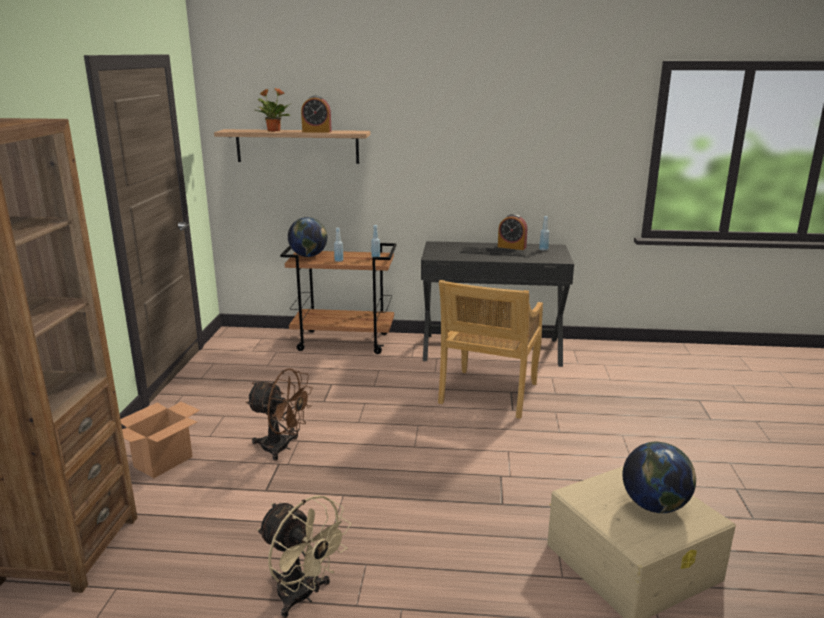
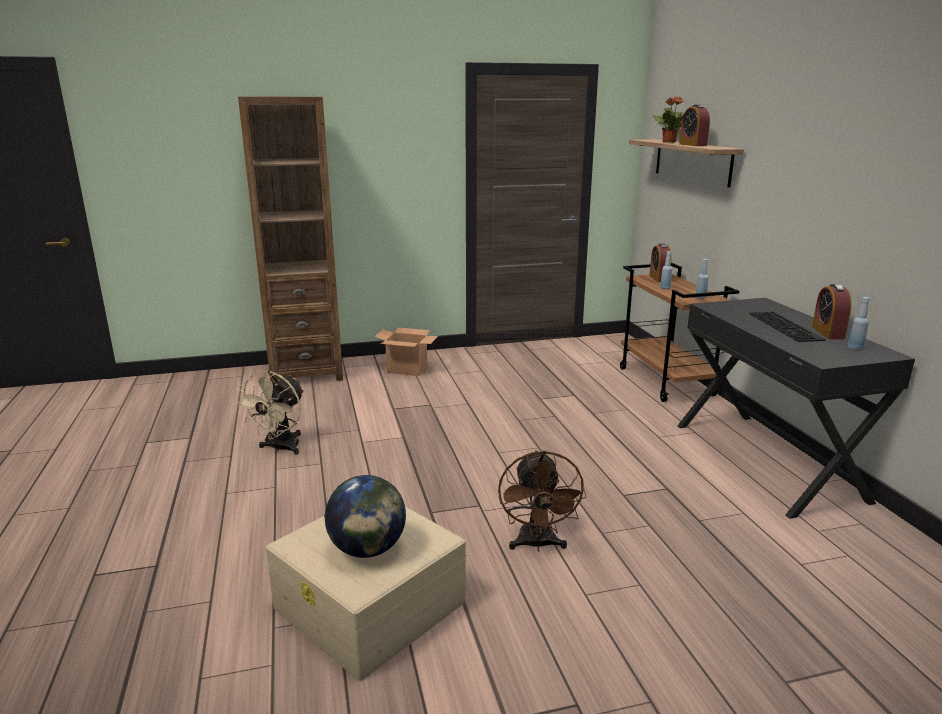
camera: 70 degrees right, 0 degrees up
brown fan [246,368,313,461] -> brown fan moved to [498,450,587,552]
globe [288,217,327,257] -> alarm clock [649,243,671,282]
beige chair [438,280,543,419] -> none

